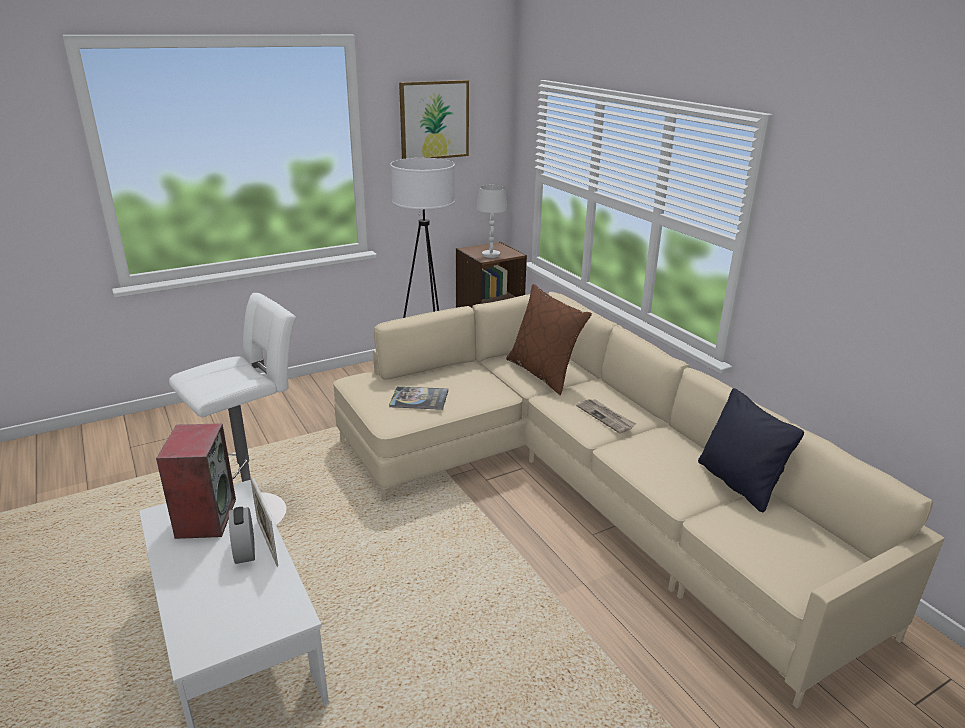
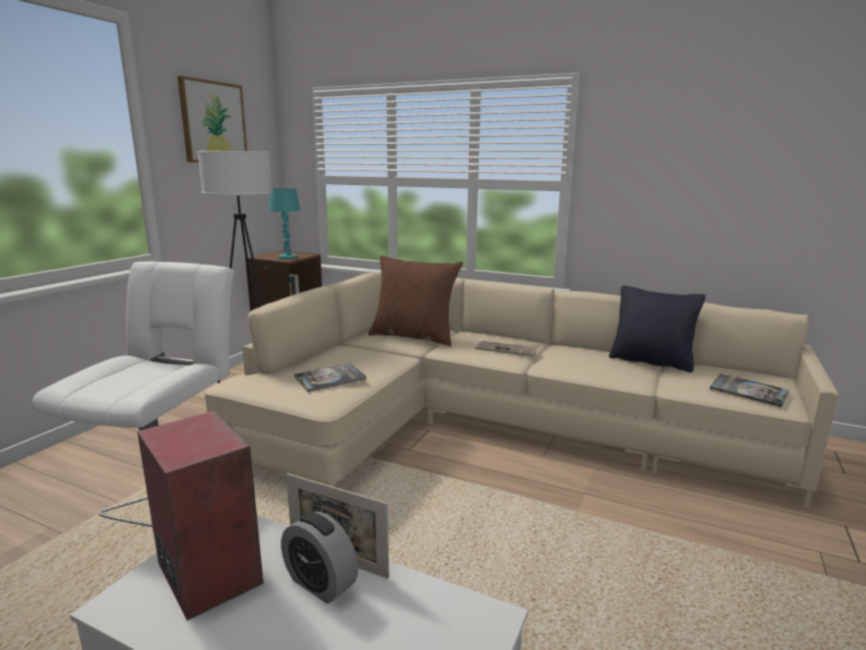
camera: 35 degrees left, 10 degrees down
white table lamp [477,185,508,258] -> turquoise table lamp [269,188,300,259]
none -> book [710,374,789,407]

